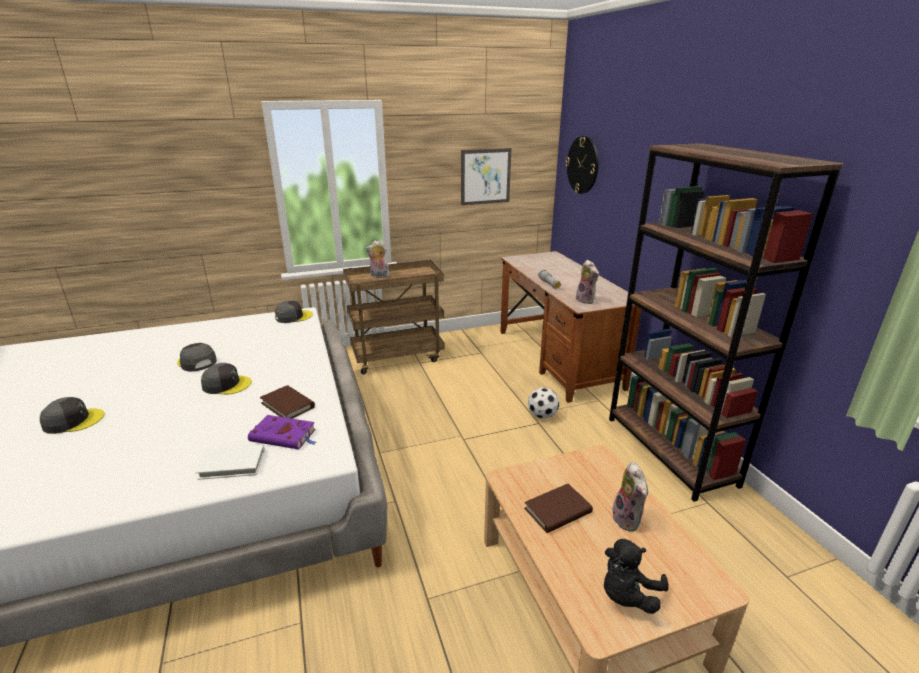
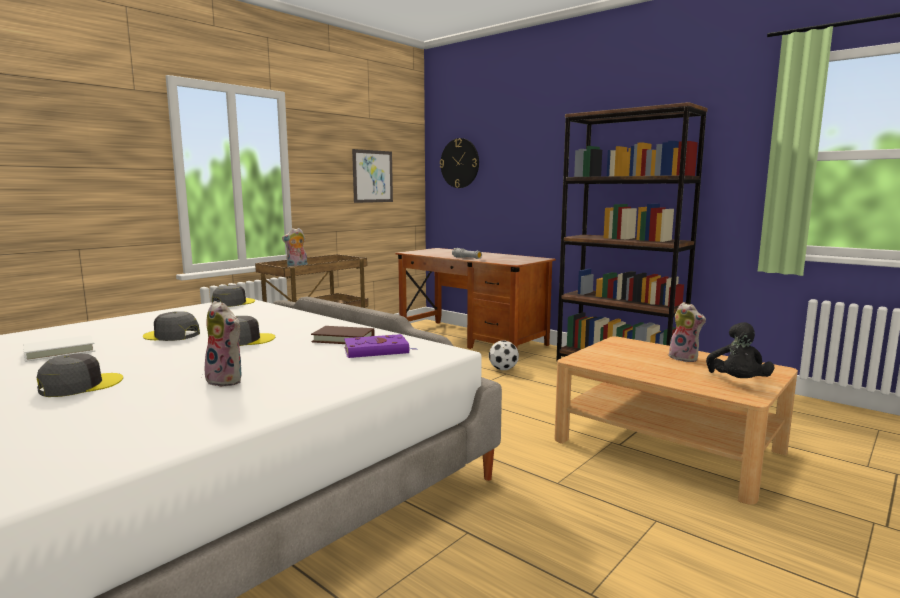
camera: 30 degrees left, 15 degrees down
white book [196,444,265,480] -> white book moved to [23,335,95,362]
brown book [524,484,593,533] -> none
plush toy [576,260,599,304] -> plush toy moved to [205,301,241,387]

